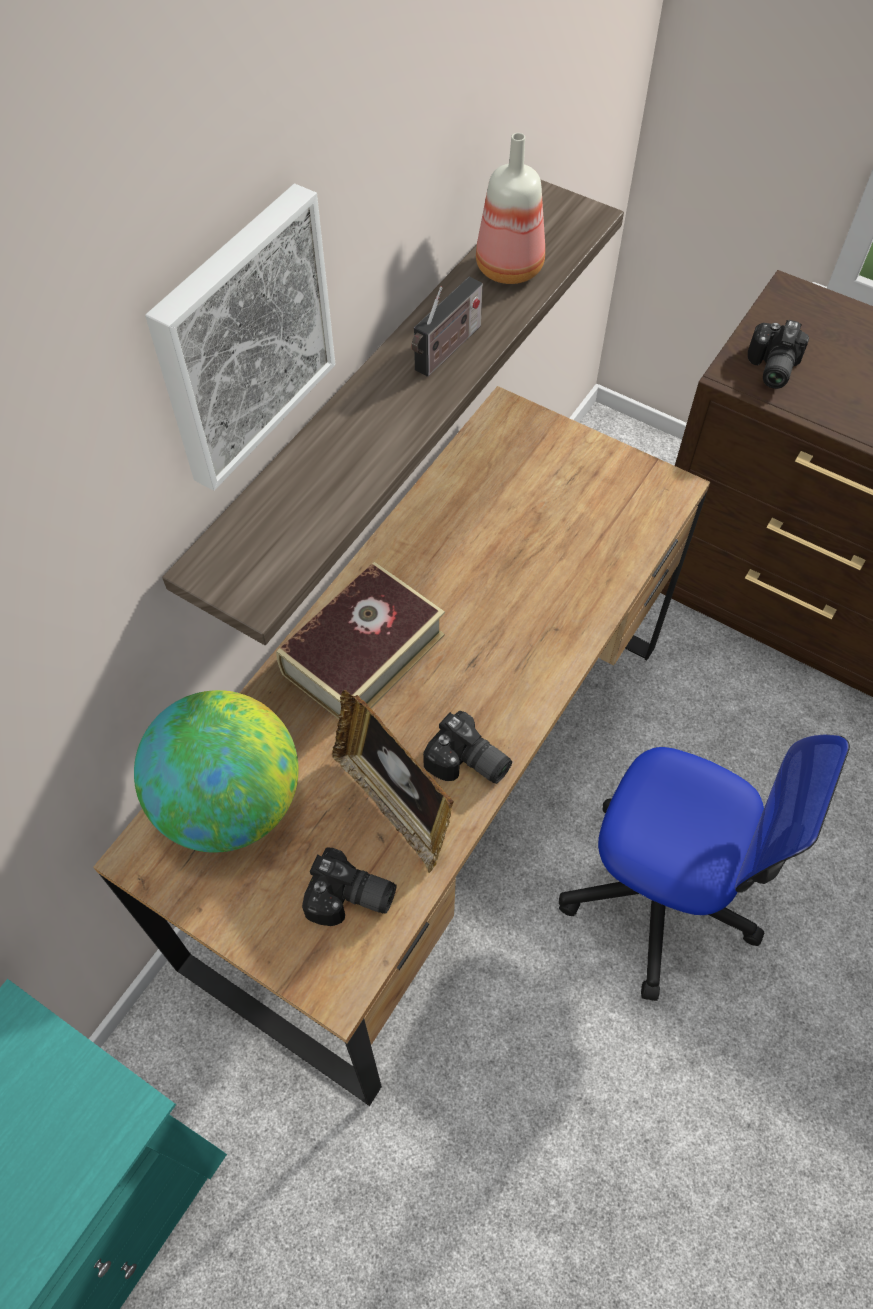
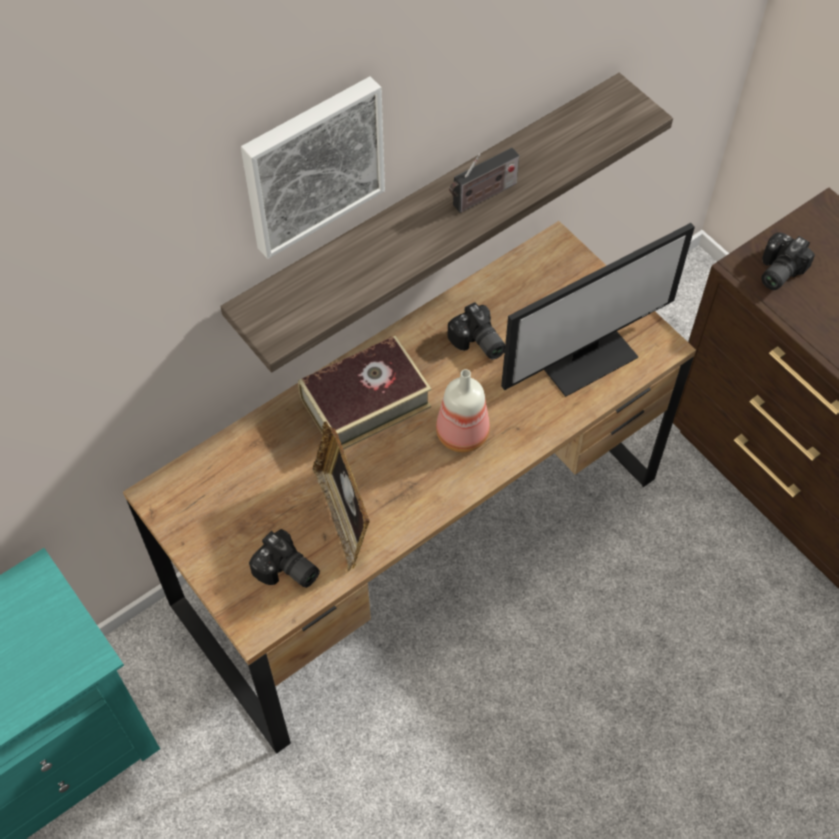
camera: 20 degrees right, 0 degrees up
globe [134,690,299,853] -> none
camera [423,711,512,784] -> camera moved to [447,302,505,360]
bottle [476,133,545,284] -> bottle moved to [436,369,490,452]
office chair [559,734,850,1001] -> none
none -> monitor [501,223,695,397]

